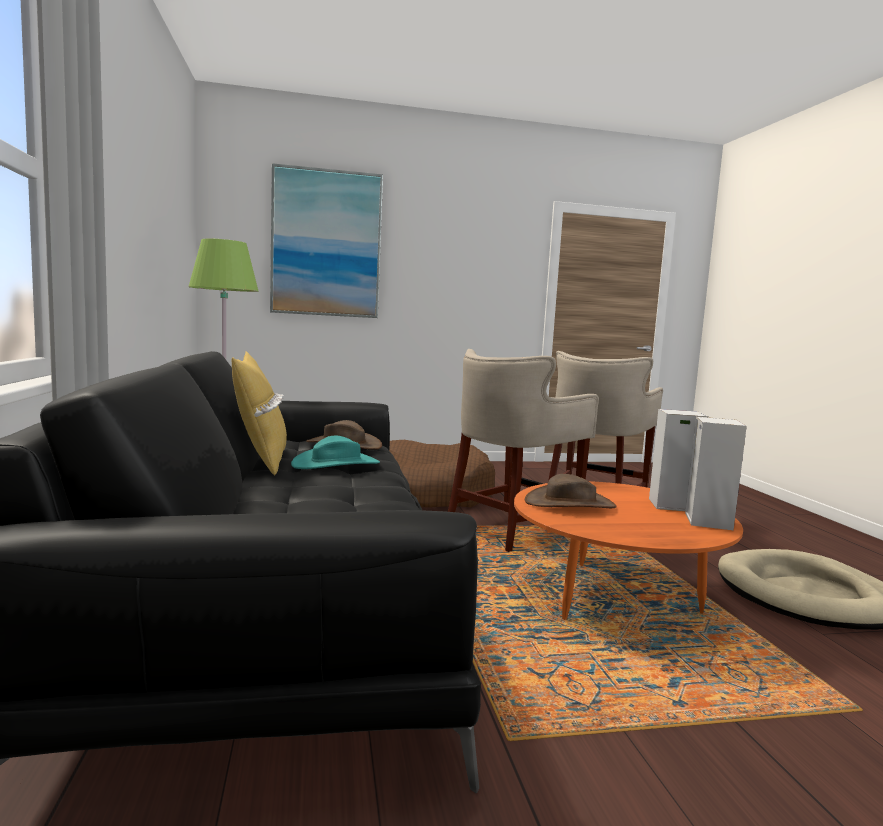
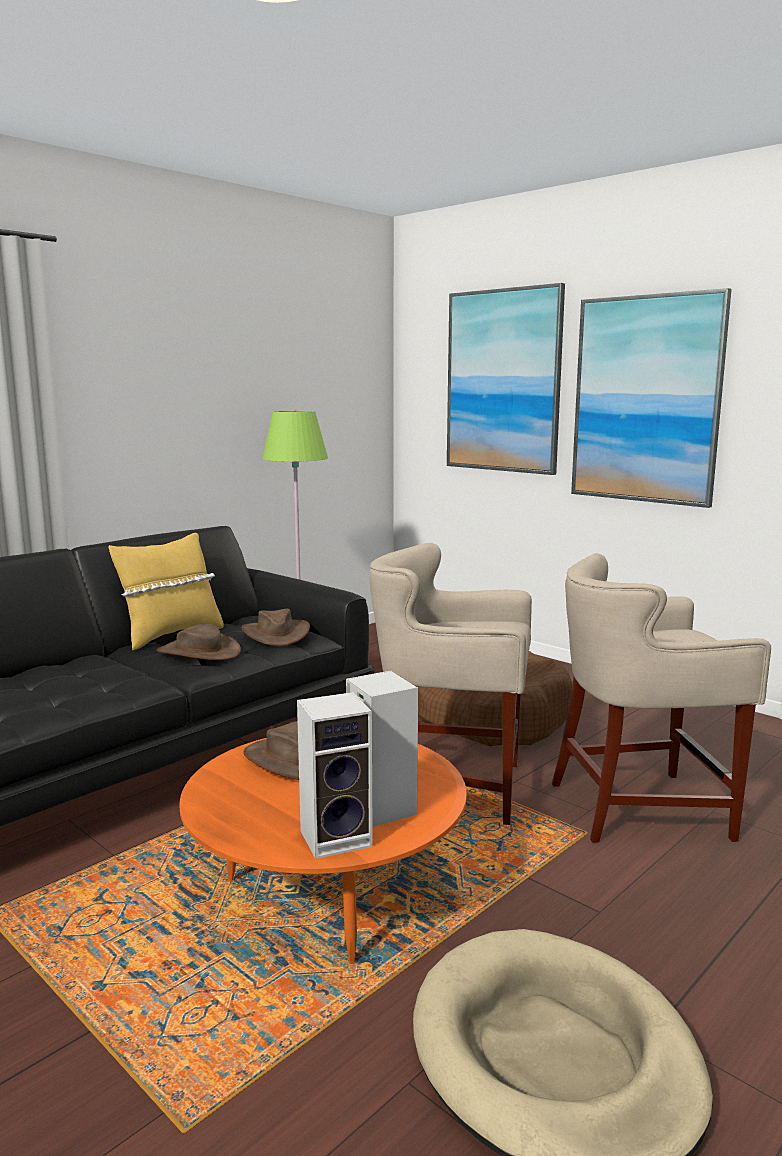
camera: 55 degrees right, 5 degrees up
turquoise hat [291,435,380,469] -> brown hat [157,624,241,660]
none -> picture [571,288,732,508]

